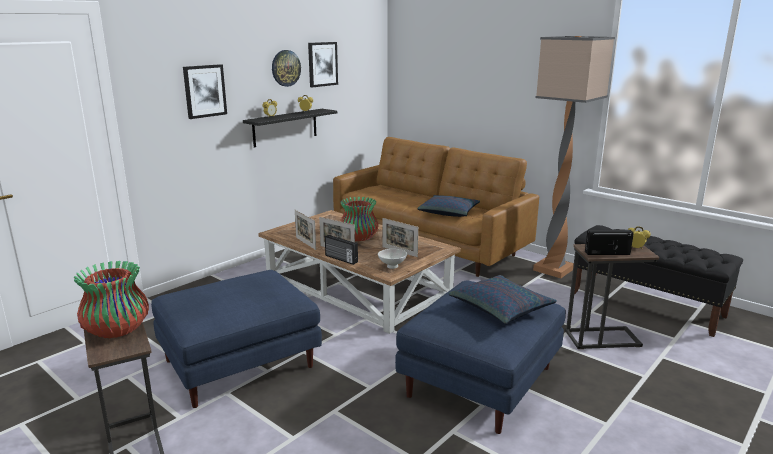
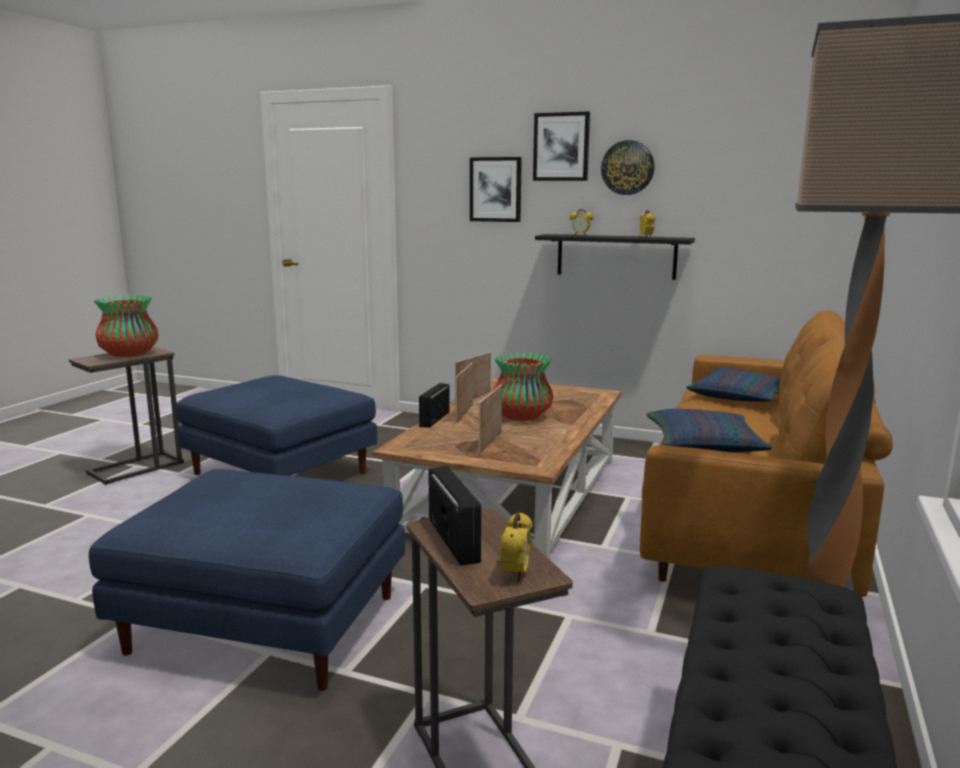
camera: 70 degrees right, 5 degrees down
picture [308,42,338,87] -> picture moved to [533,111,590,181]
white bowl [378,249,407,269] -> none
blue pillow [449,275,557,324] -> blue pillow moved to [687,368,781,402]

